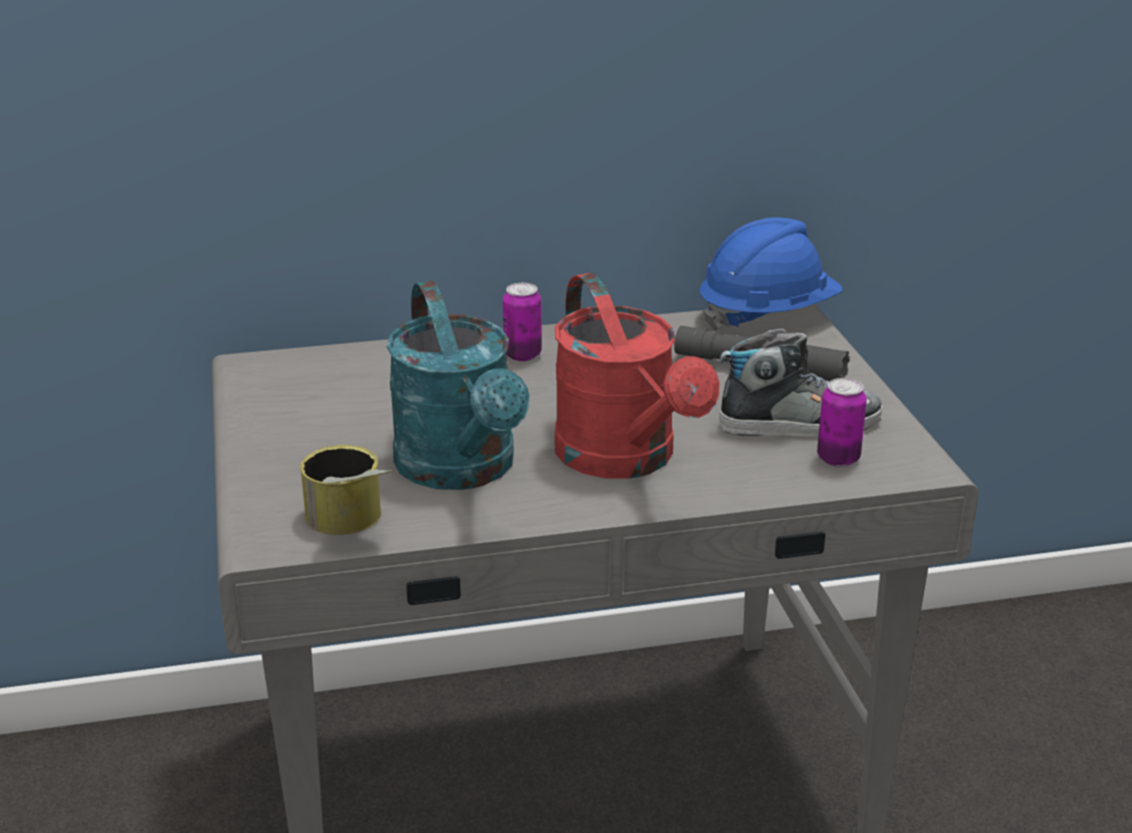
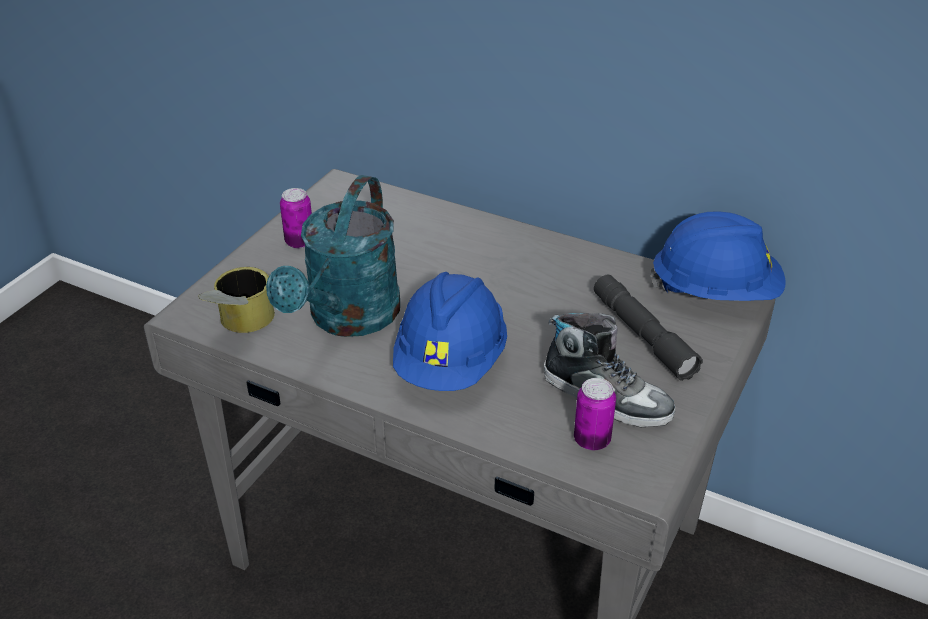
camera: 40 degrees right, 10 degrees up
can [503,283,542,361] -> can moved to [280,188,312,249]
red watering can [554,273,719,478] -> blue hard hat [393,272,507,391]

